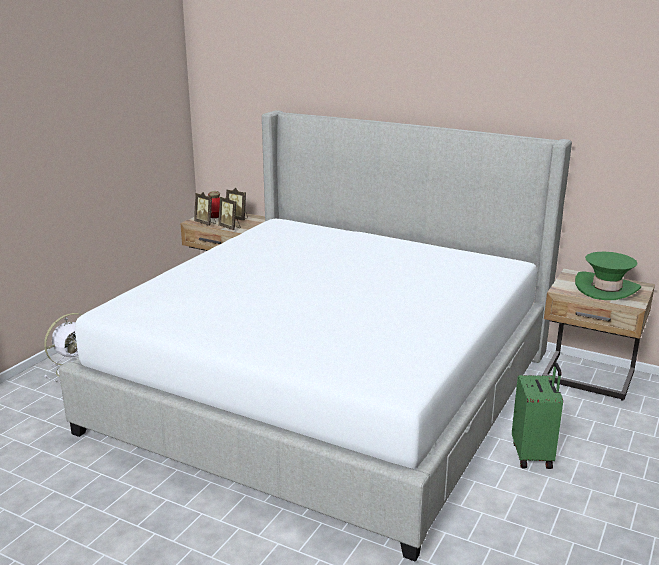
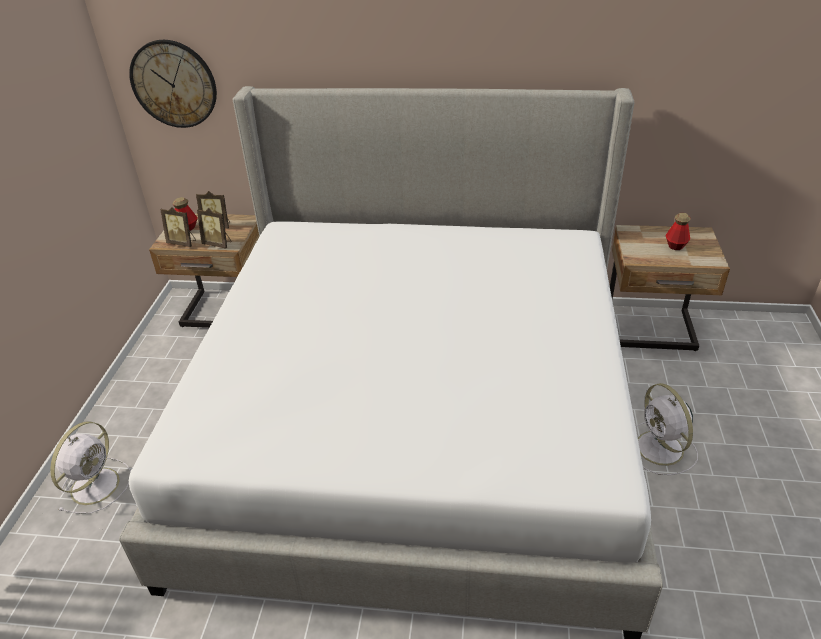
camera: 20 degrees left, 15 degrees up
green suitcase [512,362,563,469] -> white fan [636,383,698,475]
green hat [575,252,641,300] -> bottle [665,213,691,250]
none -> wall clock [129,40,217,128]

